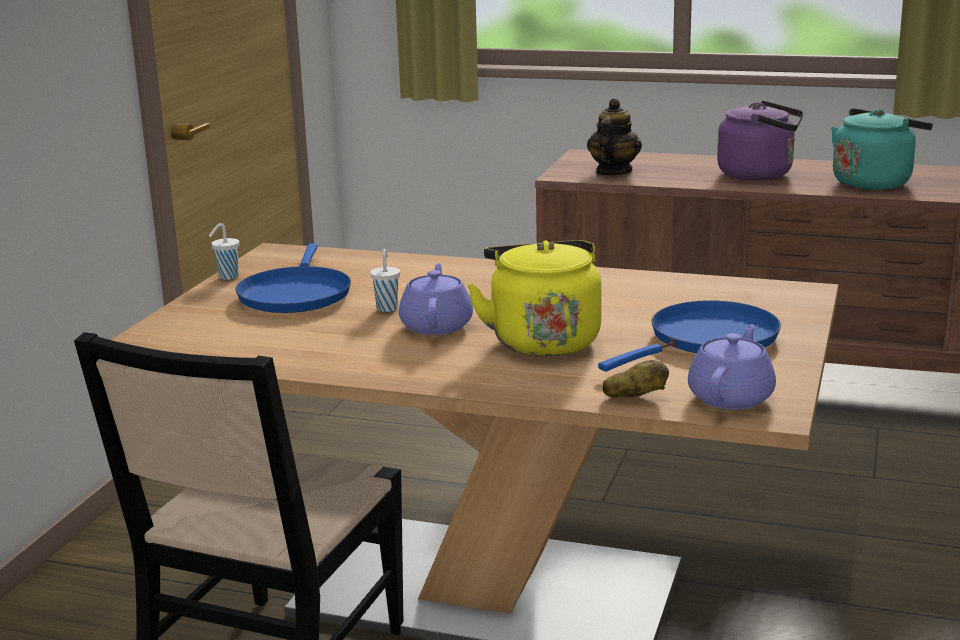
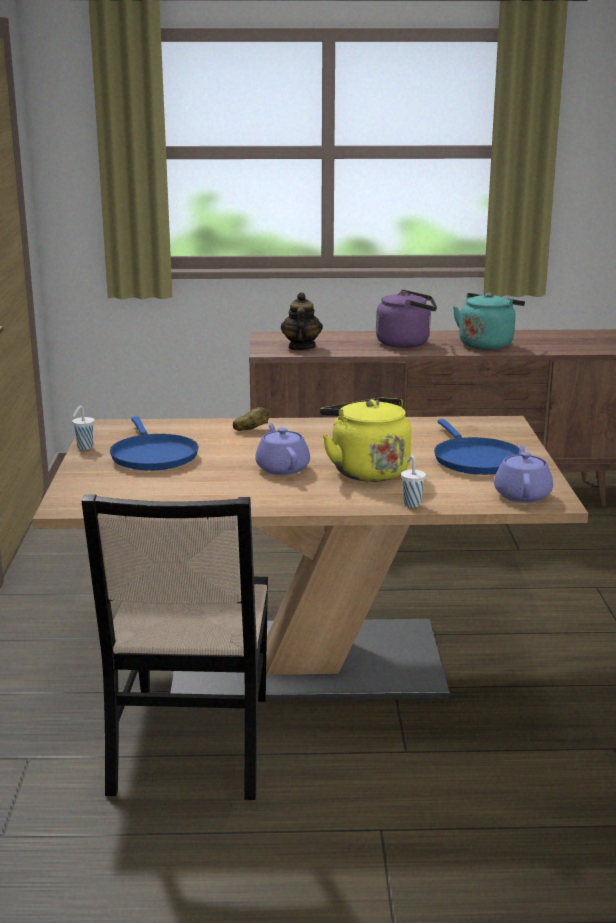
camera: 20 degrees left, 0 degrees up
white cup [370,249,400,312] -> white cup moved to [401,455,426,507]
blue frying pan [598,300,781,371] -> blue frying pan turned 135 degrees clockwise [434,419,519,475]
potato [603,360,669,398] -> potato moved to [233,407,270,431]

